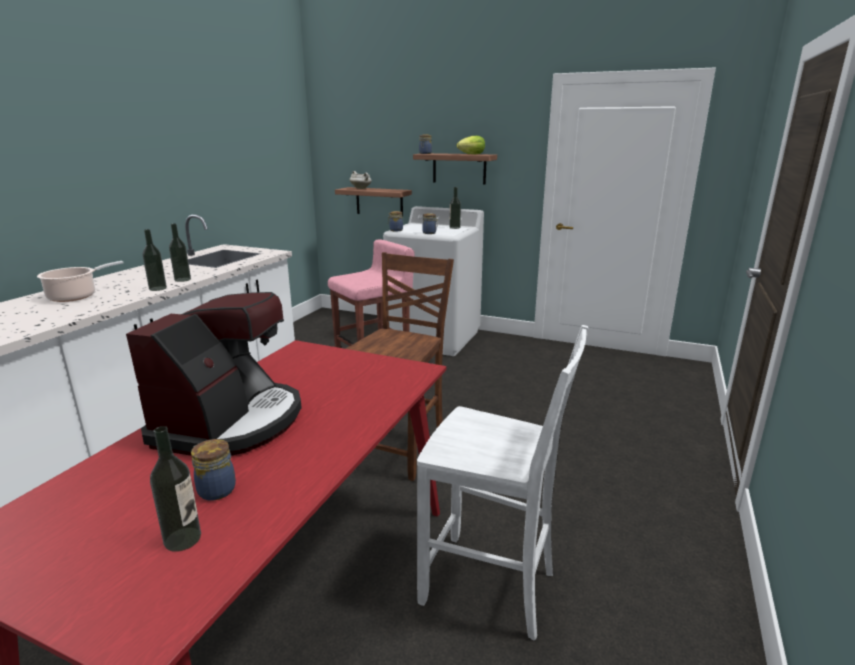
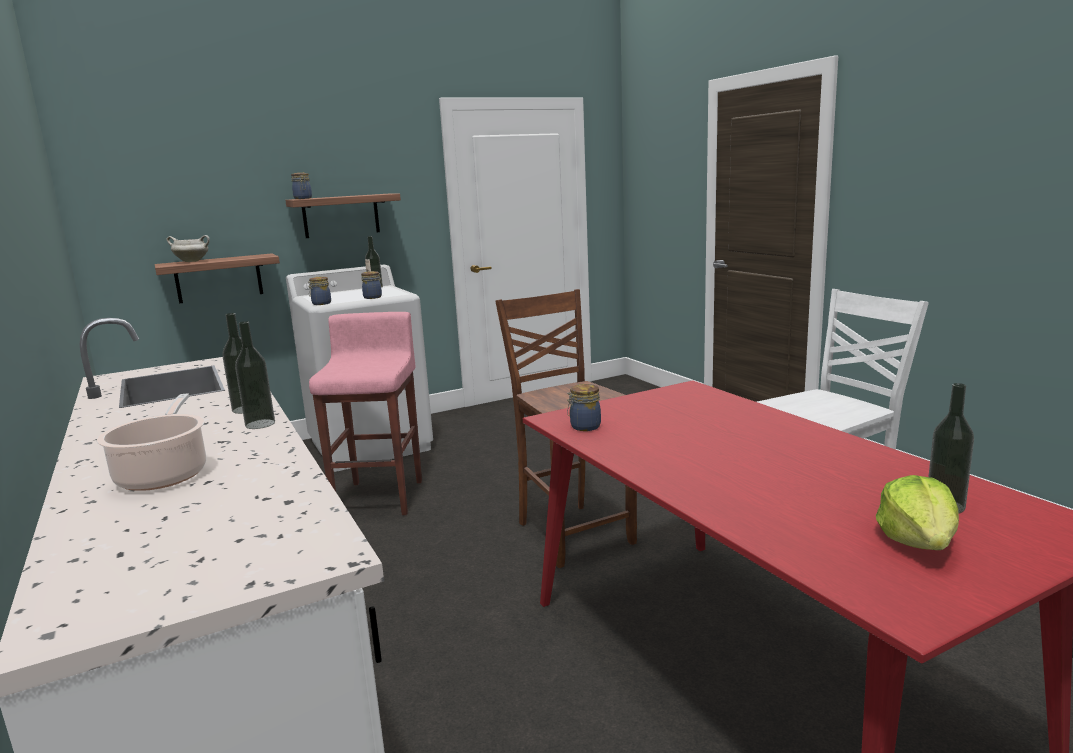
camera: 50 degrees left, 5 degrees down
coffee machine [126,292,302,456] -> none
jar [191,439,236,501] -> jar moved to [567,384,601,431]
lettuce [456,136,485,154] -> lettuce moved to [876,475,959,550]

